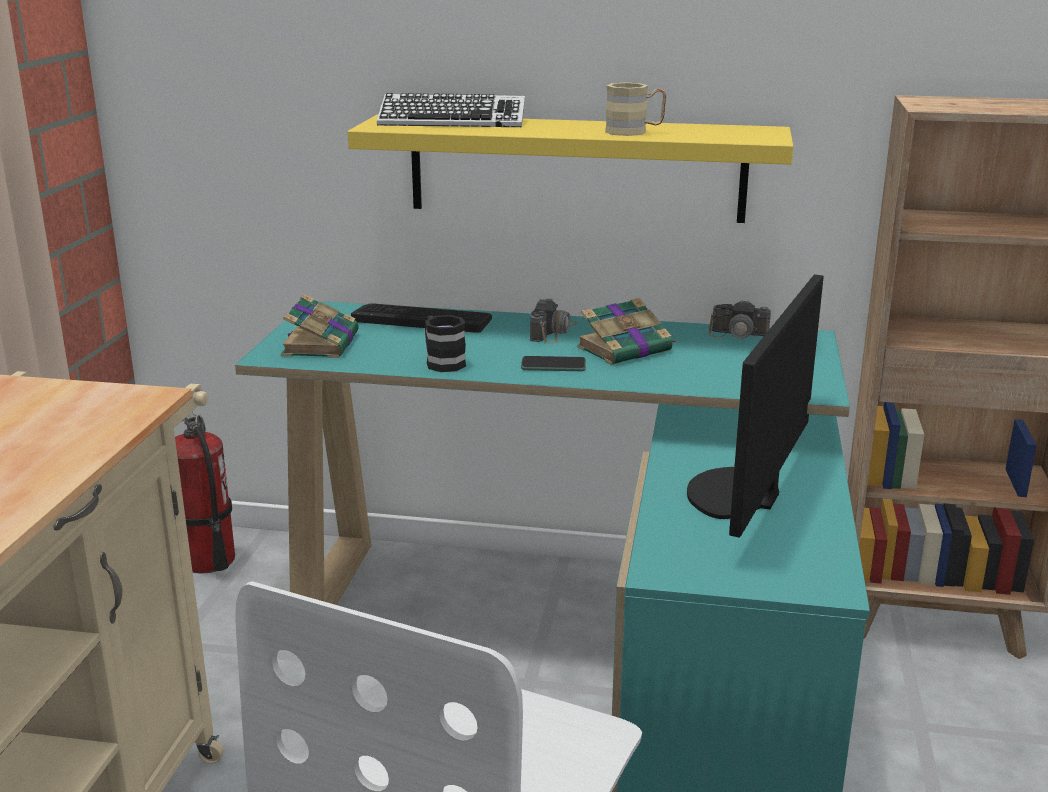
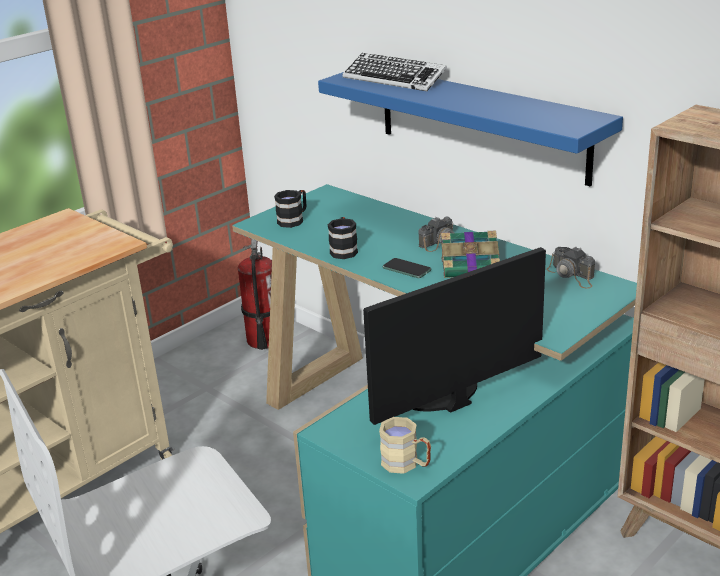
camera: 35 degrees right, 5 degrees up
book [281,294,359,358] -> black mug [274,190,306,228]
yellow shelf [347,114,793,223] -> blue shelf [318,72,623,187]
keyboard [351,303,492,333] -> none
beige mug [605,82,666,136] -> beige mug moved to [379,417,431,474]

